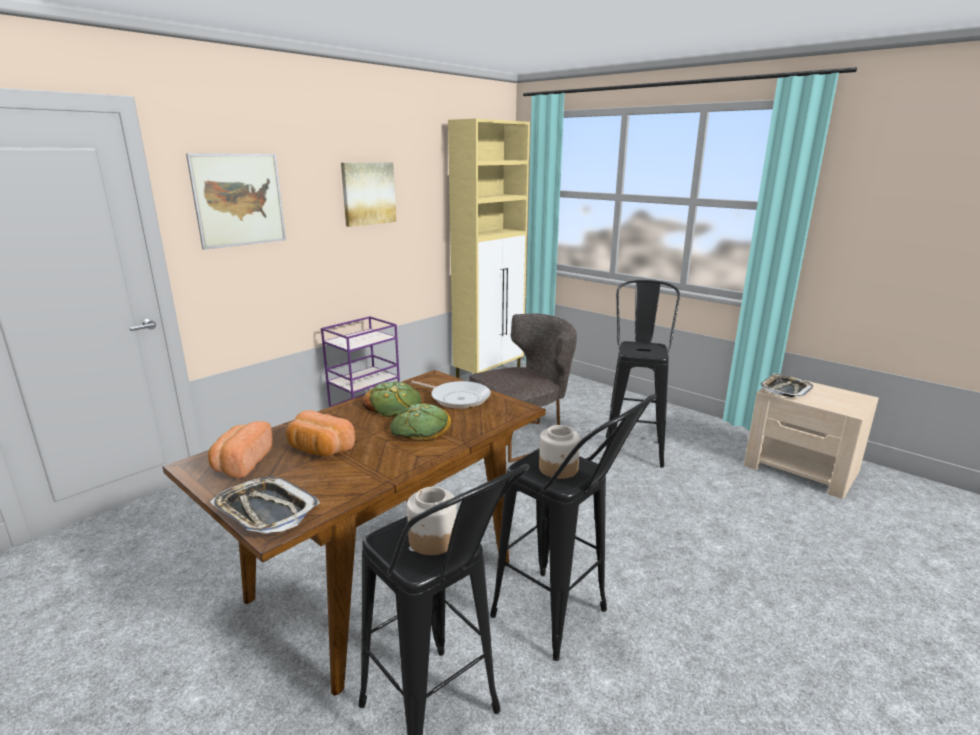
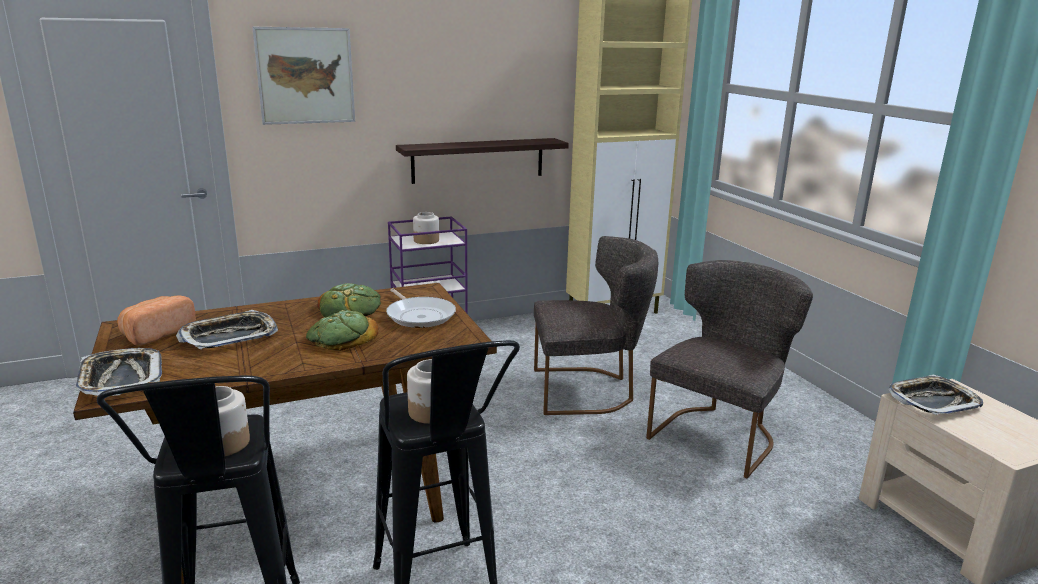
camera: 25 degrees right, 0 degrees up
bread [286,410,355,457] -> tray [176,310,278,350]
picture [341,162,396,227] -> none
black stool [606,280,680,468] -> grey chair [646,260,813,478]
none -> shelf [396,138,569,184]
none -> jar [413,212,439,244]

